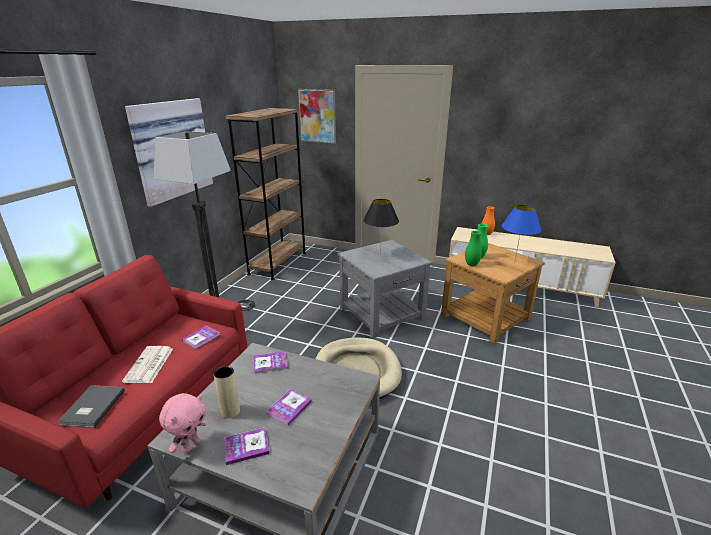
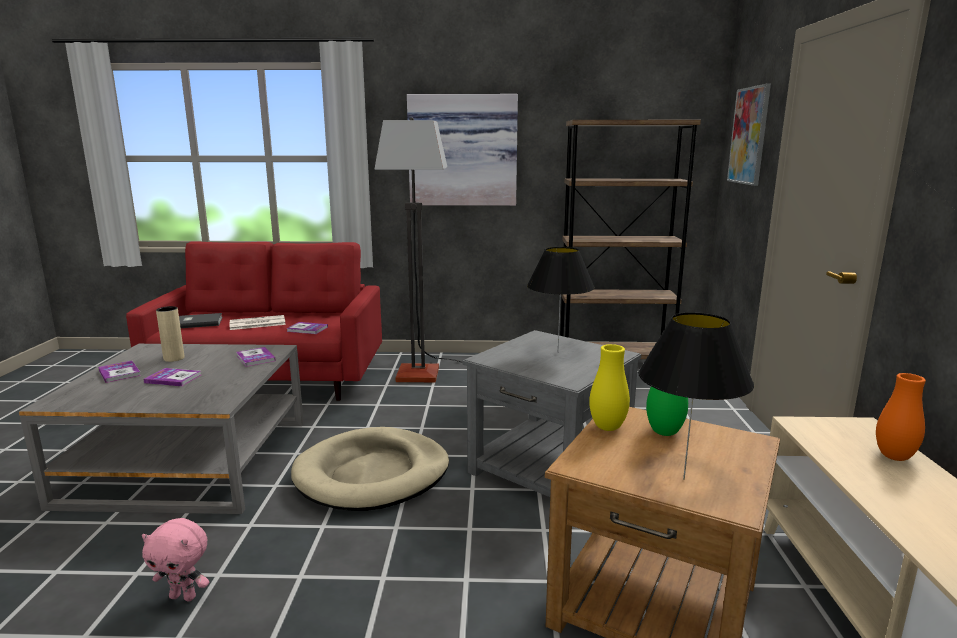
camera: 70 degrees right, 10 degrees down
pink plush toy [159,393,207,453] -> pink plush toy moved to [142,518,209,601]
green vase [465,231,482,266] -> yellow vase [589,344,630,431]
blue table lamp [502,205,541,260] -> black table lamp [638,312,754,480]

